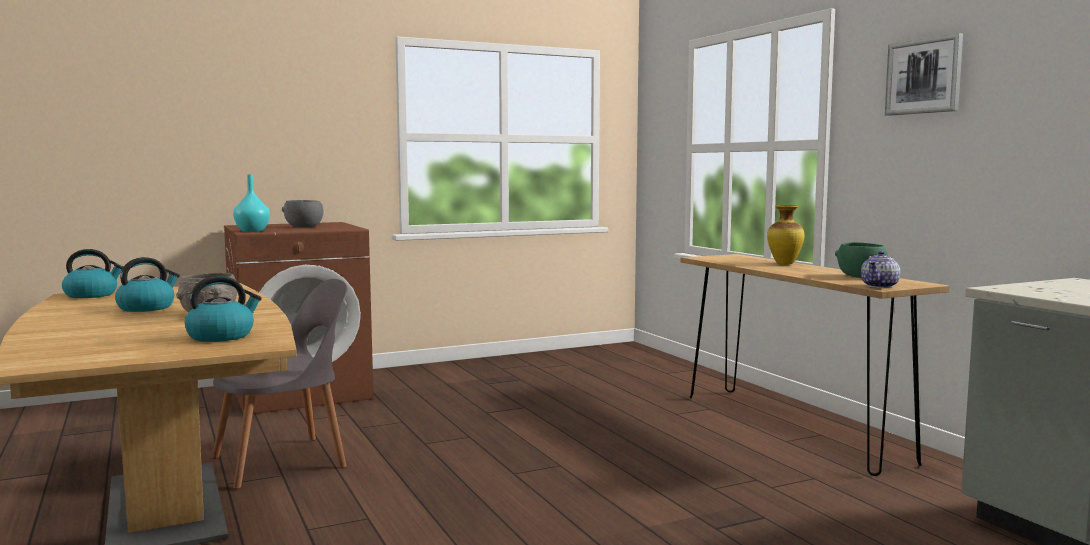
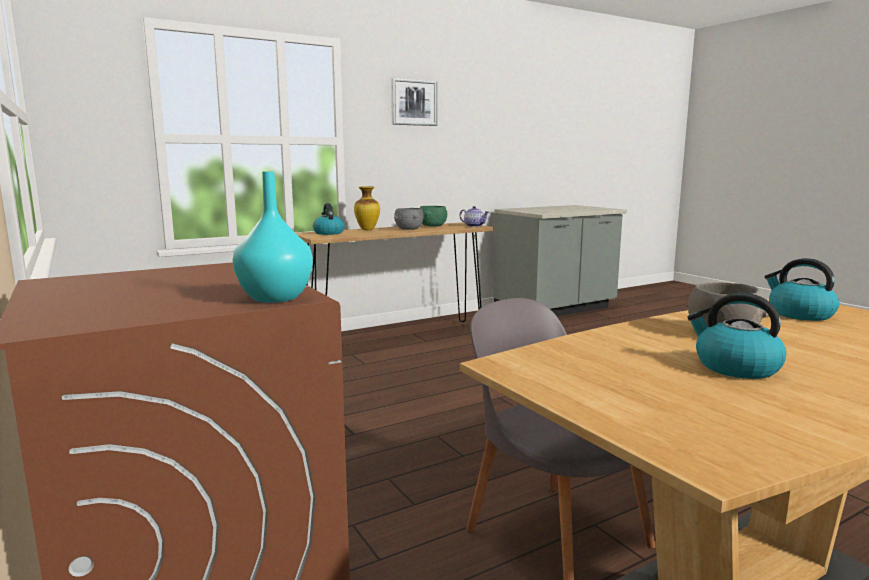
camera: 95 degrees left, 5 degrees up
kettle [62,249,124,298] -> kettle moved to [313,203,345,235]
grey bowl [282,200,324,227] -> grey bowl moved to [394,208,424,230]

